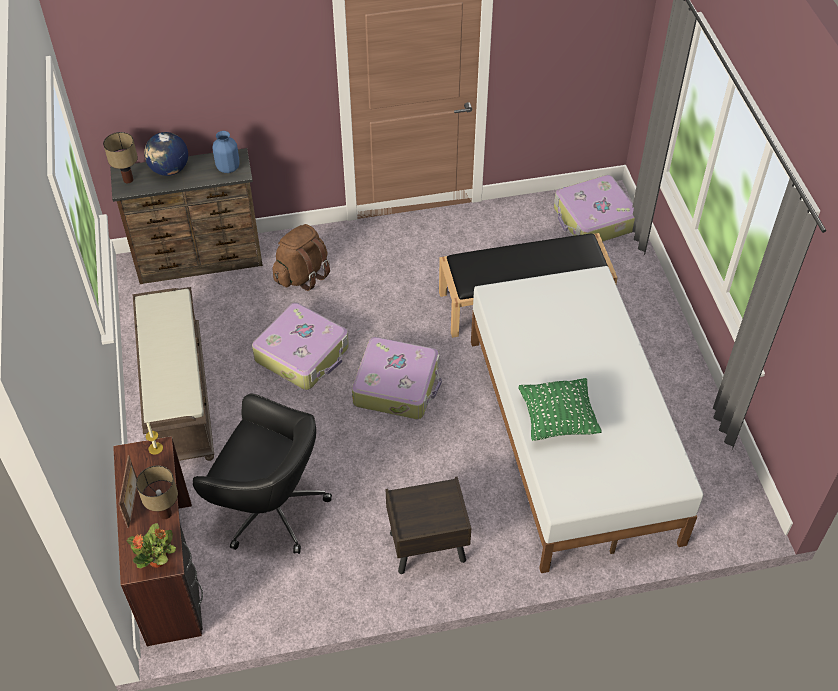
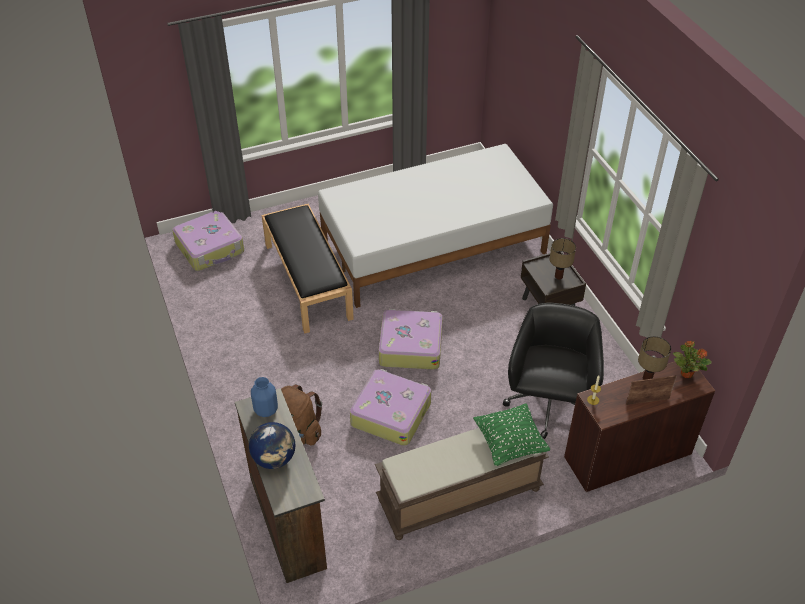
camera: 100 degrees left, 5 degrees down
table lamp [103,132,138,183] -> table lamp moved to [549,238,576,279]
green pillow [518,378,602,441] -> green pillow moved to [473,403,550,466]

